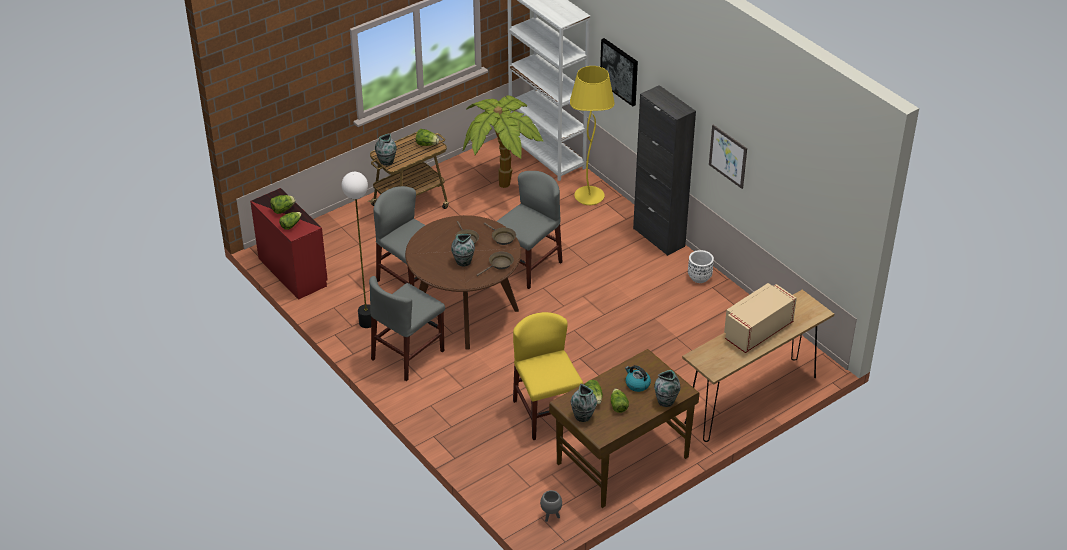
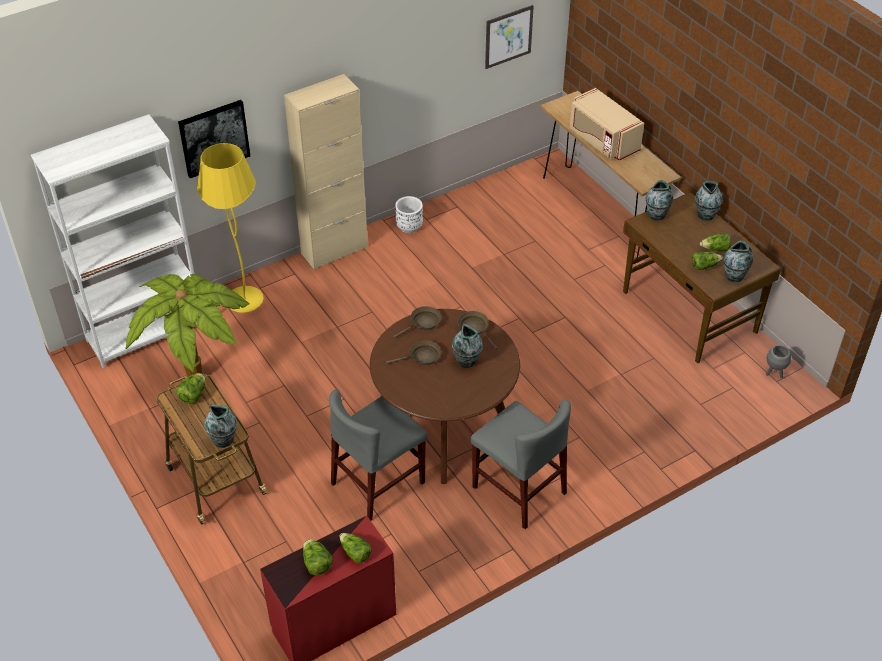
camera: 85 degrees left, 5 degrees up
floor lamp [342,172,371,328] -> none
grey chair [496,171,563,289] -> none
yellow chair [513,312,583,440] -> none
kettle [625,365,651,392] -> none
black cabinet [633,85,696,256] -> beige cabinet [284,74,368,270]
picture [709,125,747,189] -> picture moved to [485,5,534,69]
none -> vase [646,180,673,221]

